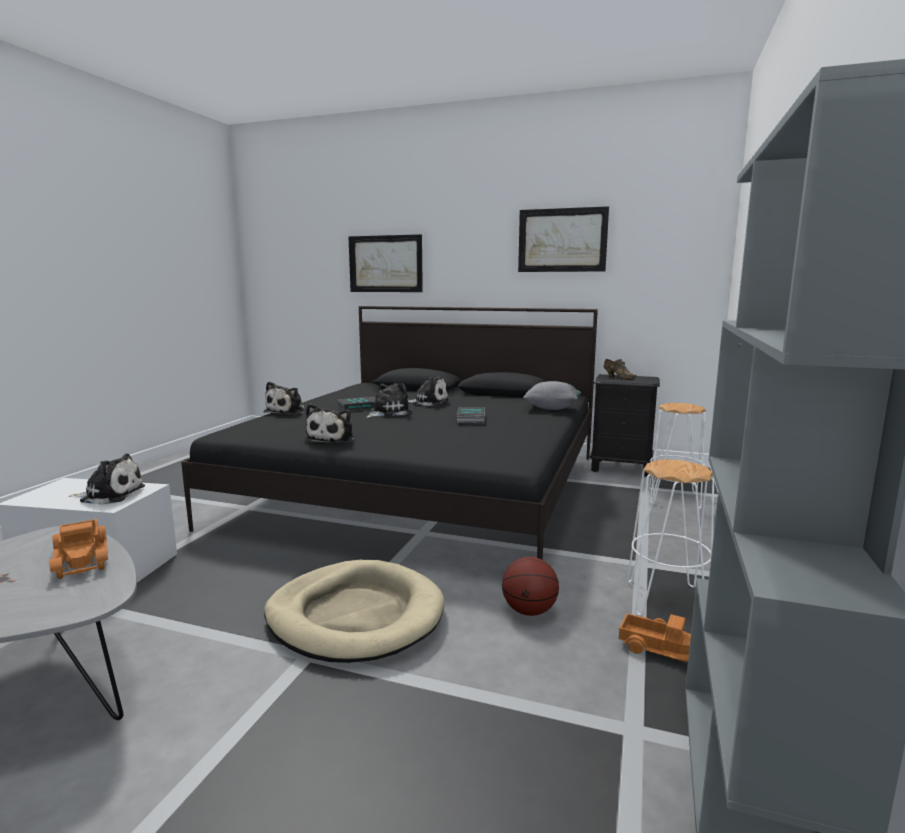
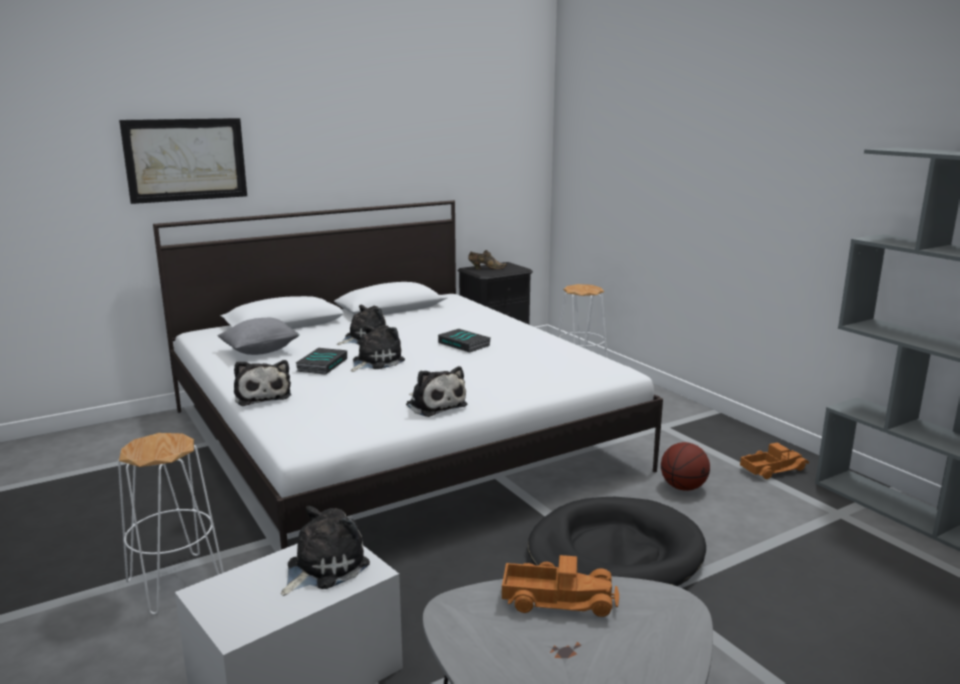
camera: 50 degrees left, 5 degrees up
black bed [181,306,598,560] -> white bed [153,200,663,550]
beige dog bed [264,560,444,663] -> black dog bed [528,497,706,586]
plush toy [366,383,412,418] -> plush toy turned 45 degrees clockwise [350,325,405,372]
picture [518,206,609,272] -> none
grey pillow [523,381,581,410] -> grey pillow moved to [218,318,300,355]
white stool [627,459,714,616] -> white stool moved to [118,433,224,615]

